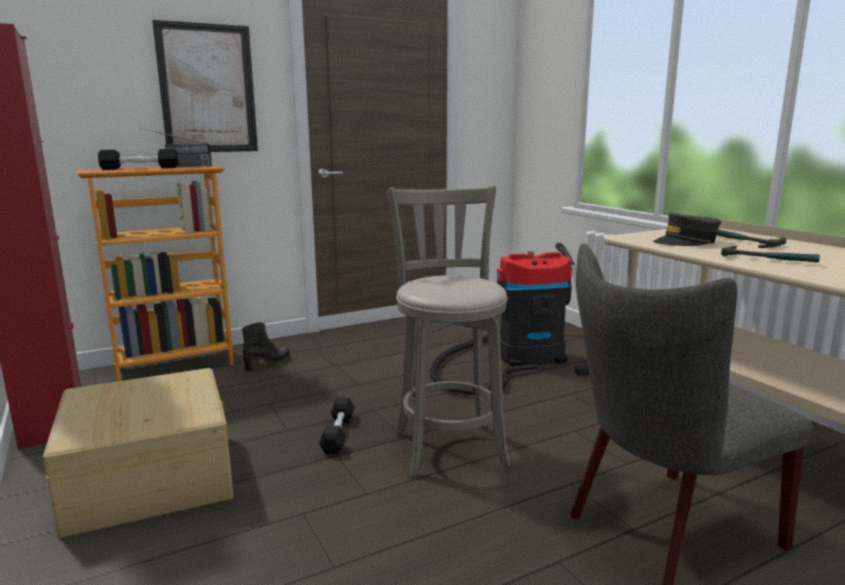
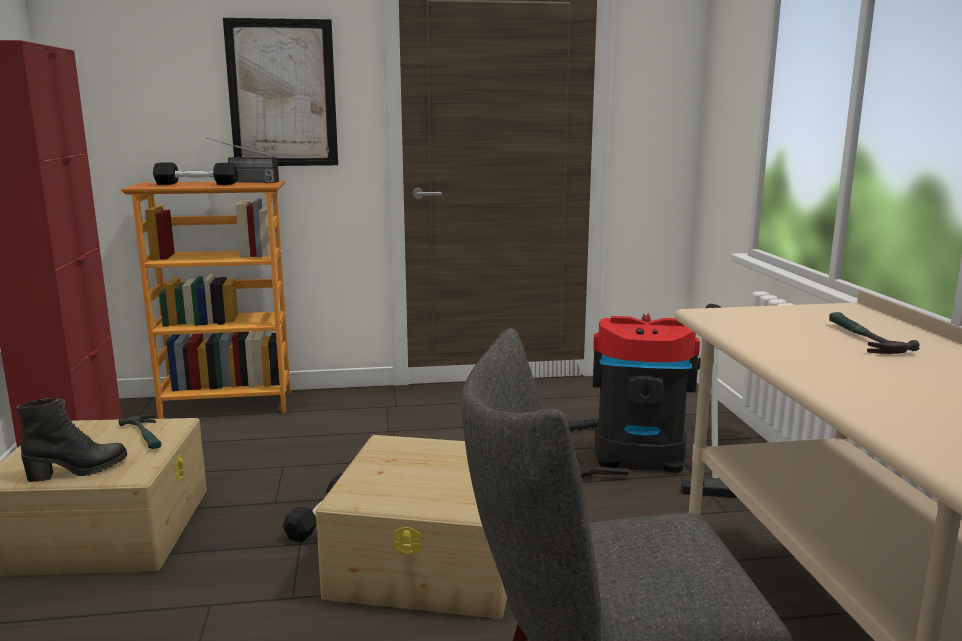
camera: 20 degrees right, 0 degrees up
black boot [242,322,290,372] -> black boot moved to [16,398,127,482]
grey stool [387,185,511,478] -> beige storage box [316,435,507,619]
grey cap [653,213,721,246] -> none
hammer [721,246,820,262] -> hammer moved to [119,415,161,449]

